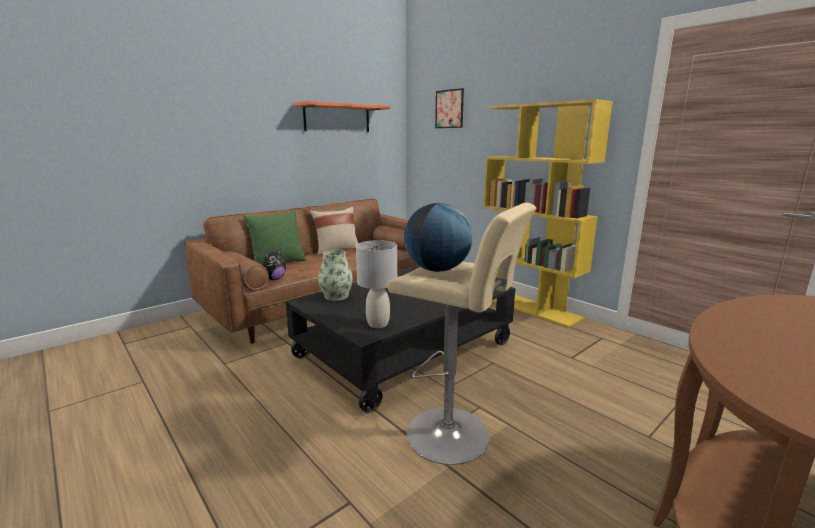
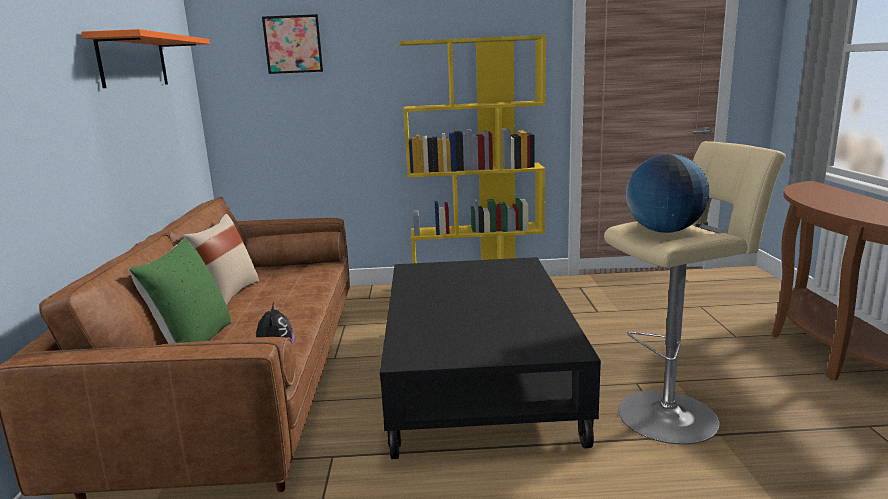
camera: 50 degrees left, 0 degrees up
vase [318,250,353,301] -> none
grey table lamp [356,240,397,328] -> none

